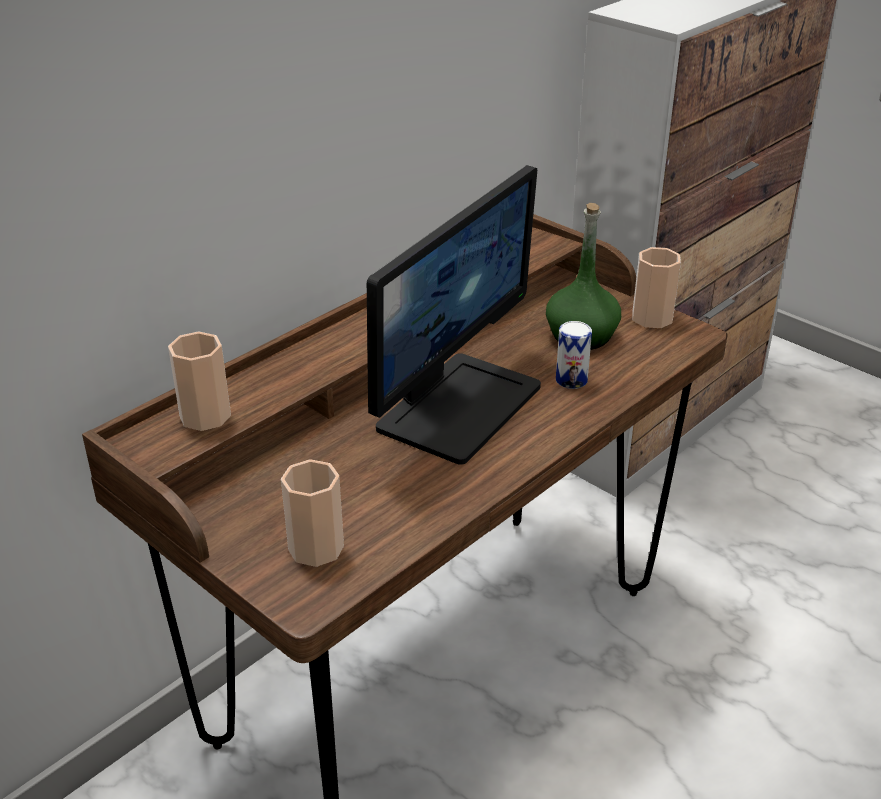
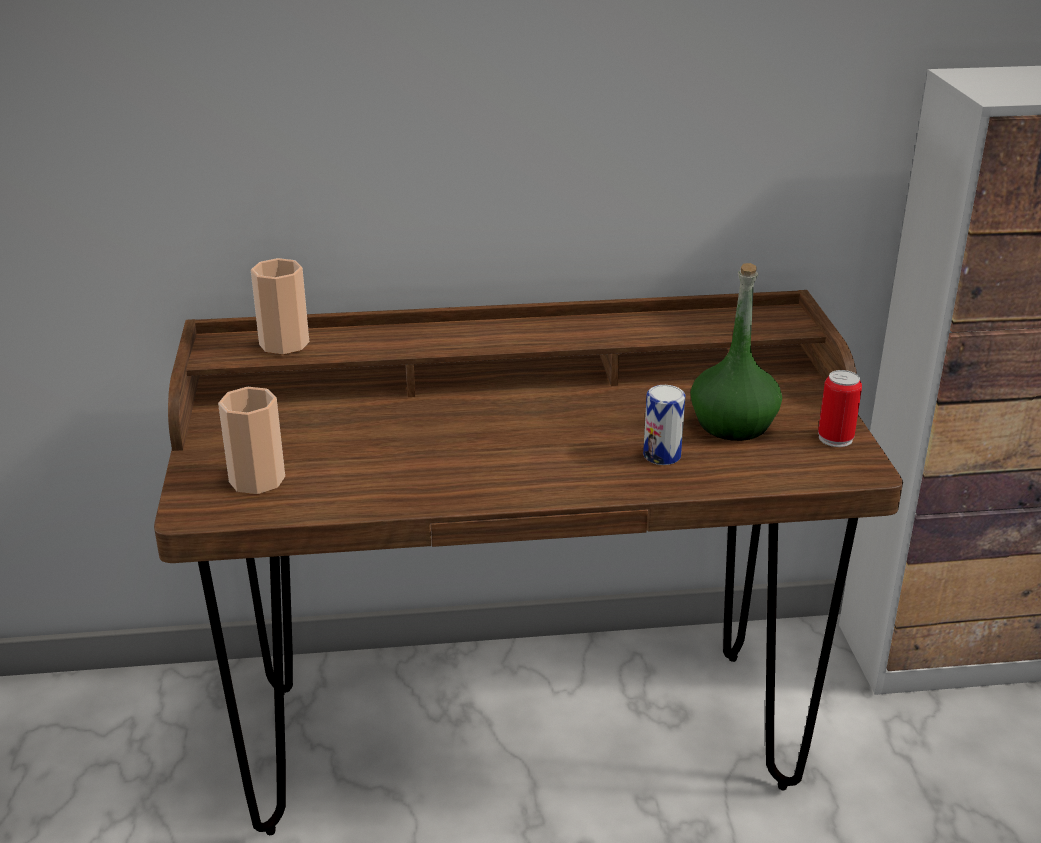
camera: 40 degrees right, 5 degrees down
monitor [367,165,541,465] -> none
cup [632,247,681,328] -> can [818,370,862,447]

